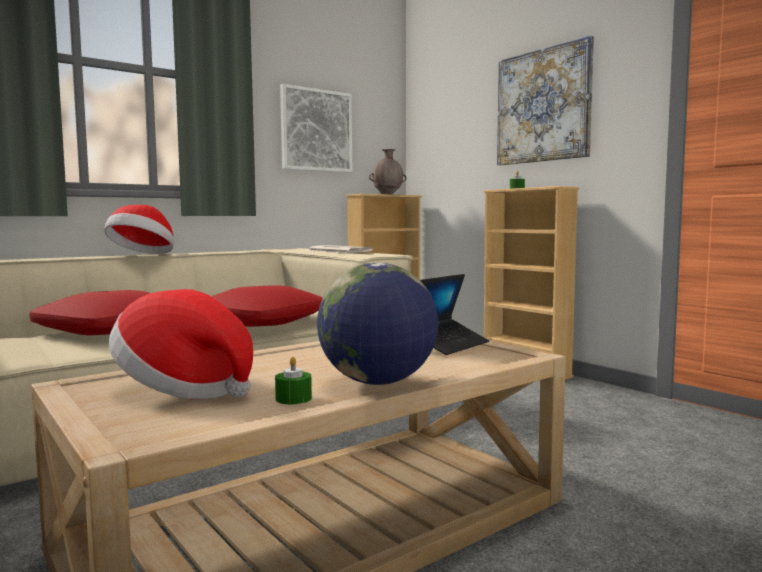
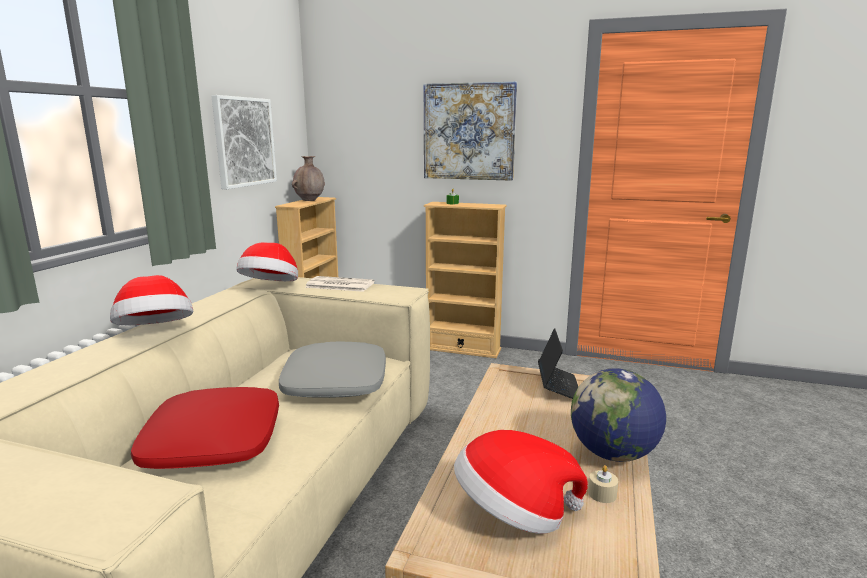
camera: 35 degrees left, 10 degrees up
red pillow [211,285,323,327] -> grey pillow [279,342,386,398]
green candle [275,357,312,404] -> beige candle [588,465,618,503]
none -> hat [236,242,298,281]

